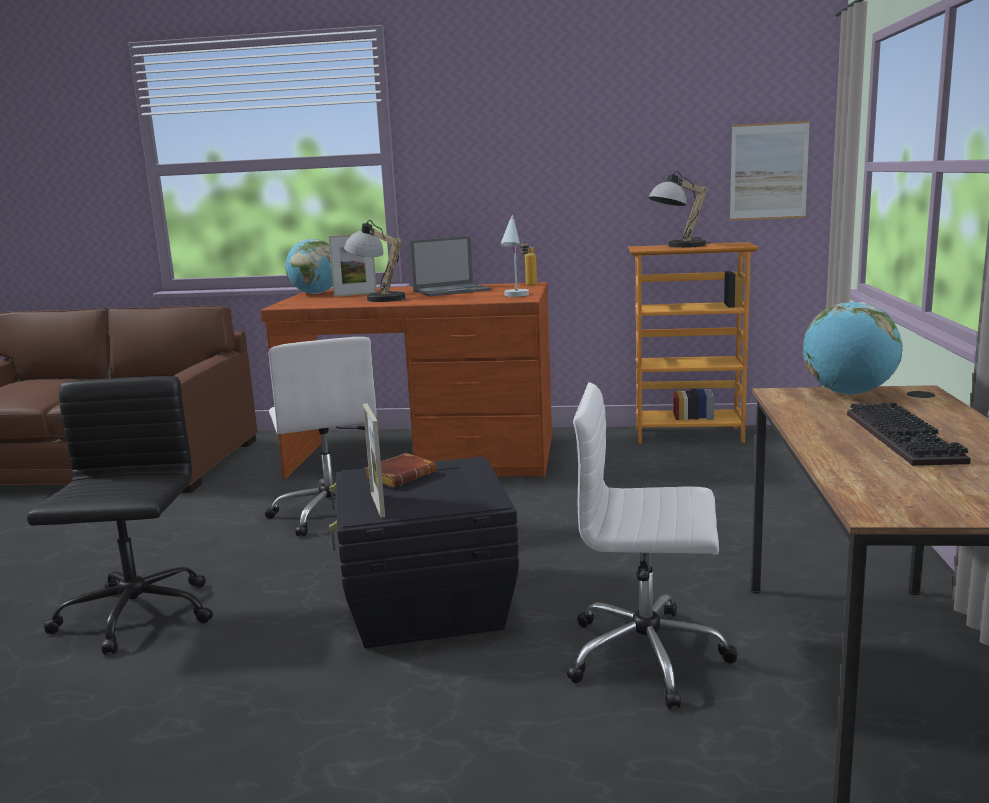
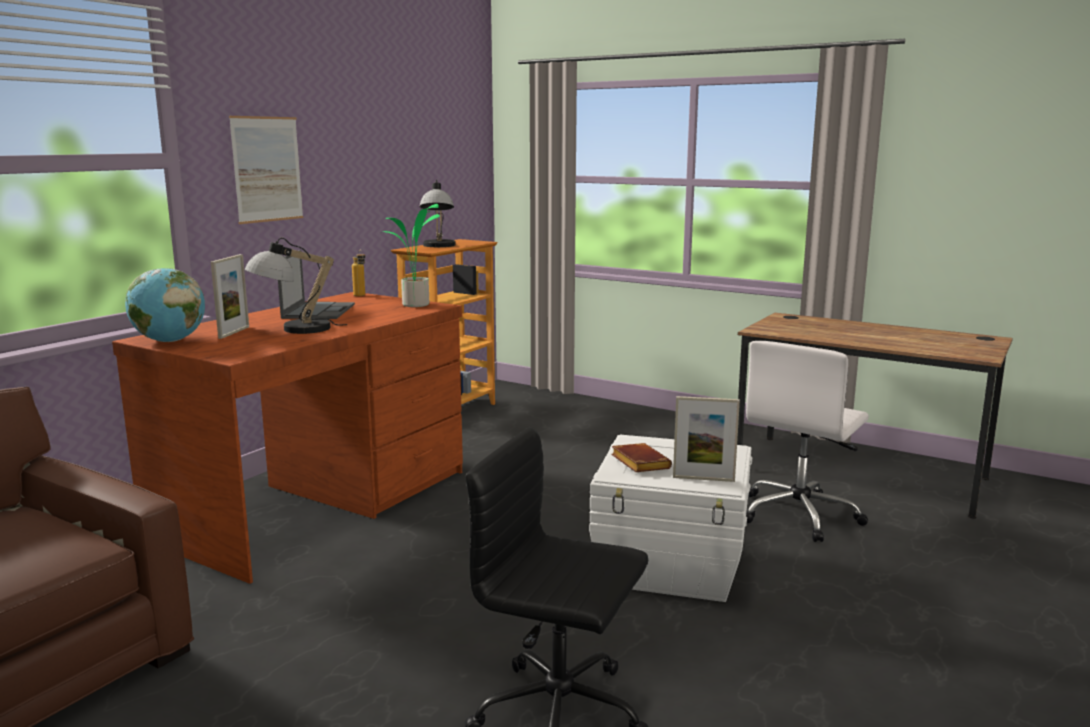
camera: 65 degrees left, 0 degrees up
white office chair [265,337,377,537] -> none
black storage box [329,457,519,648] -> white storage box [589,435,752,602]
white table lamp [500,215,529,297] -> potted plant [383,204,440,307]
picture [730,121,810,221] -> picture moved to [229,116,303,224]
globe [802,302,902,395] -> none
keyboard [847,402,971,466] -> none

